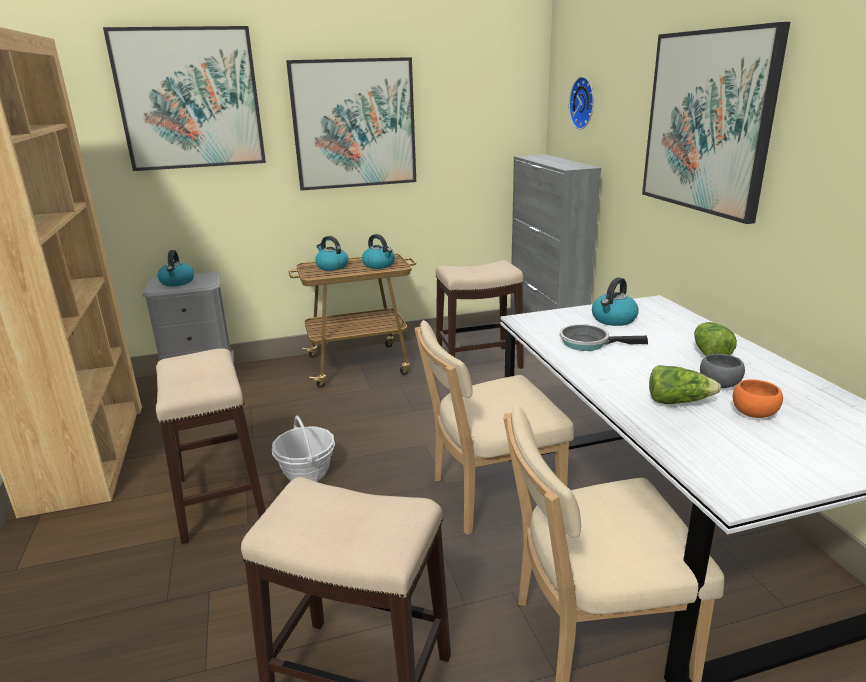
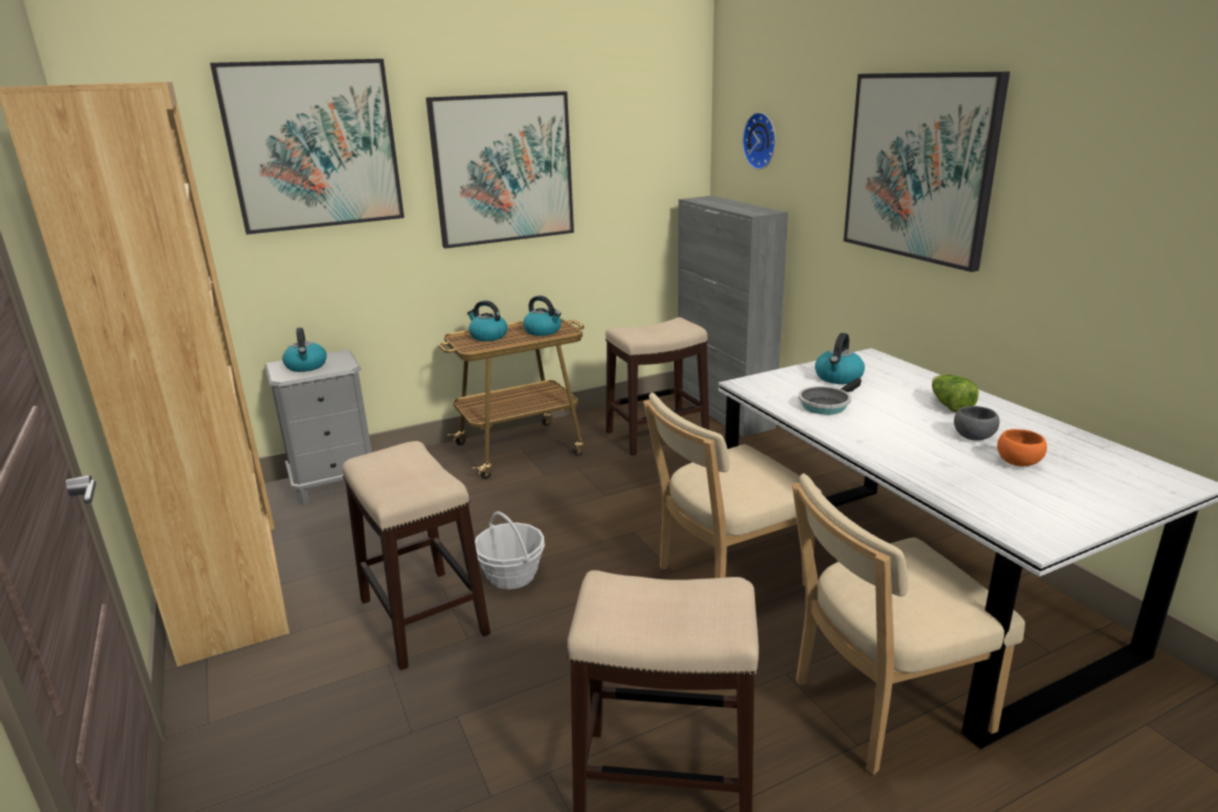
camera: 10 degrees left, 0 degrees up
frying pan [560,324,648,351] -> frying pan turned 45 degrees counterclockwise [798,378,862,415]
lettuce [649,365,721,404] -> none

